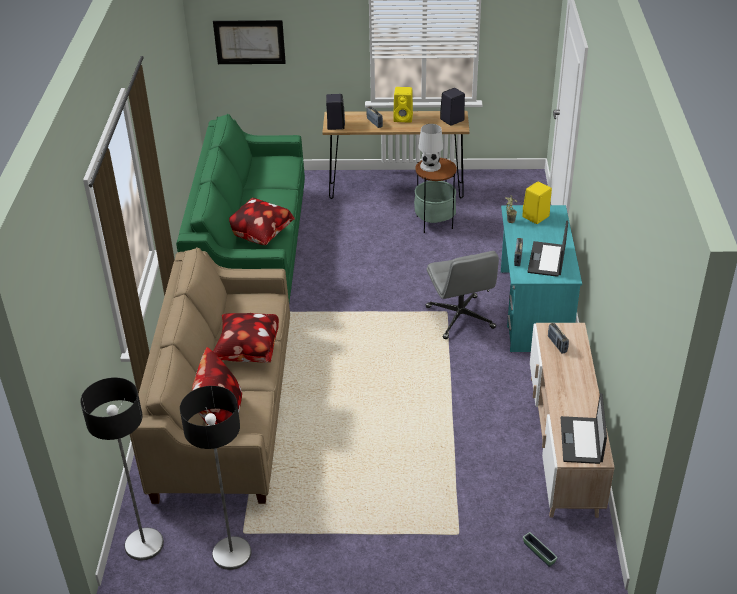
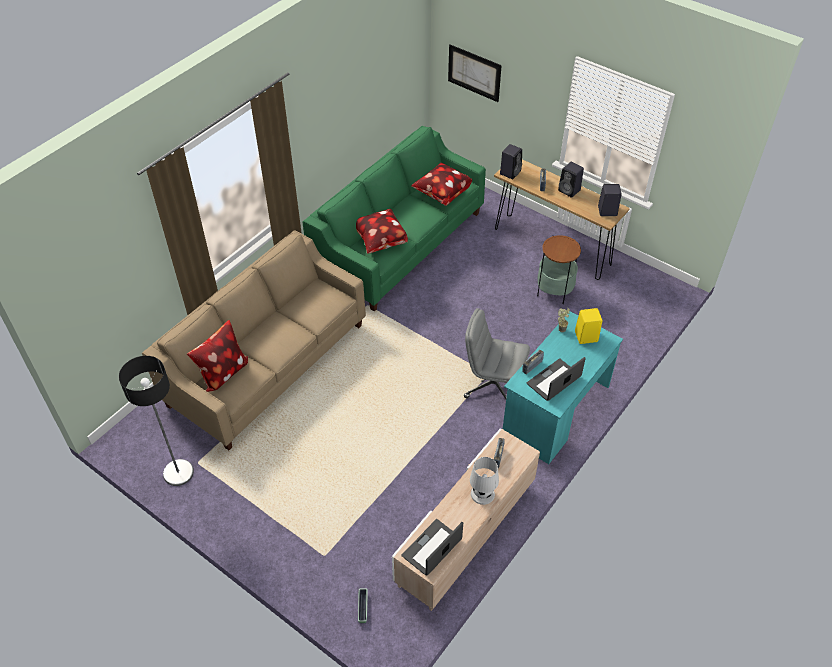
camera: 35 degrees right, 10 degrees up
floor lamp [80,377,164,561] -> none
pillow [213,313,279,363] -> pillow moved to [411,163,472,206]
yellow speaker [393,87,413,122] -> black speaker [558,162,584,198]
white table lamp [418,124,443,172] -> white table lamp moved to [470,457,499,505]
grey office chair [426,251,499,339] -> grey office chair turned 90 degrees clockwise [464,308,530,399]

